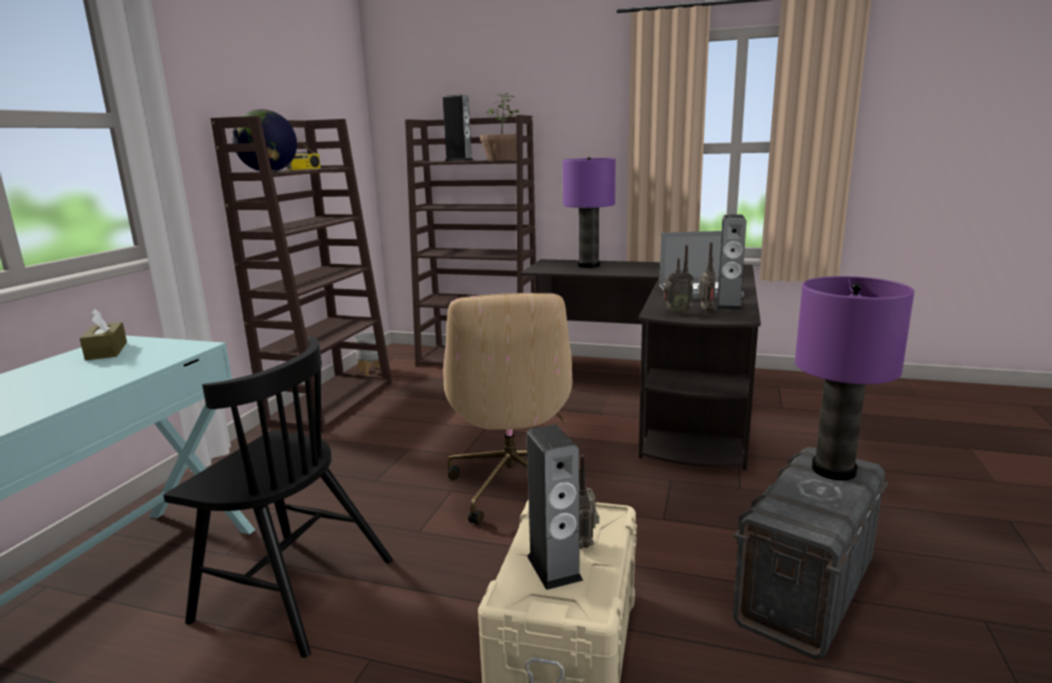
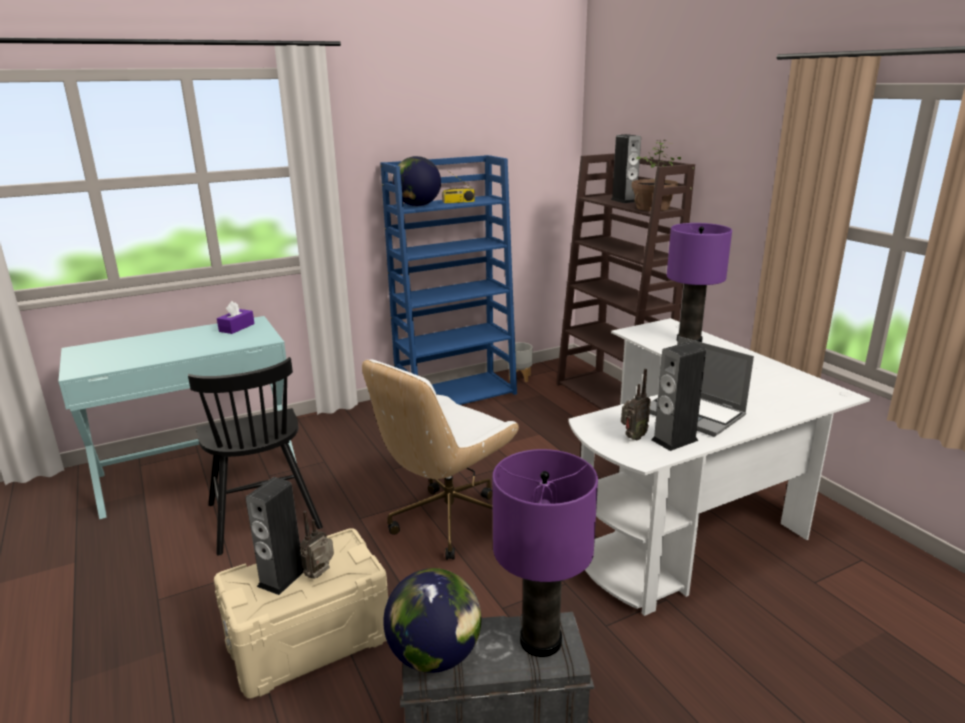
camera: 45 degrees right, 5 degrees up
brown tissue box [80,309,127,360] -> purple tissue box [217,301,254,334]
brown bookcase [211,116,392,433] -> blue bookcase [381,155,517,405]
pink office chair [443,293,573,525] -> white office chair [362,359,519,560]
black desk [520,259,761,470] -> white desk [568,318,870,616]
radio [664,245,694,315] -> none
none -> globe [383,568,481,673]

